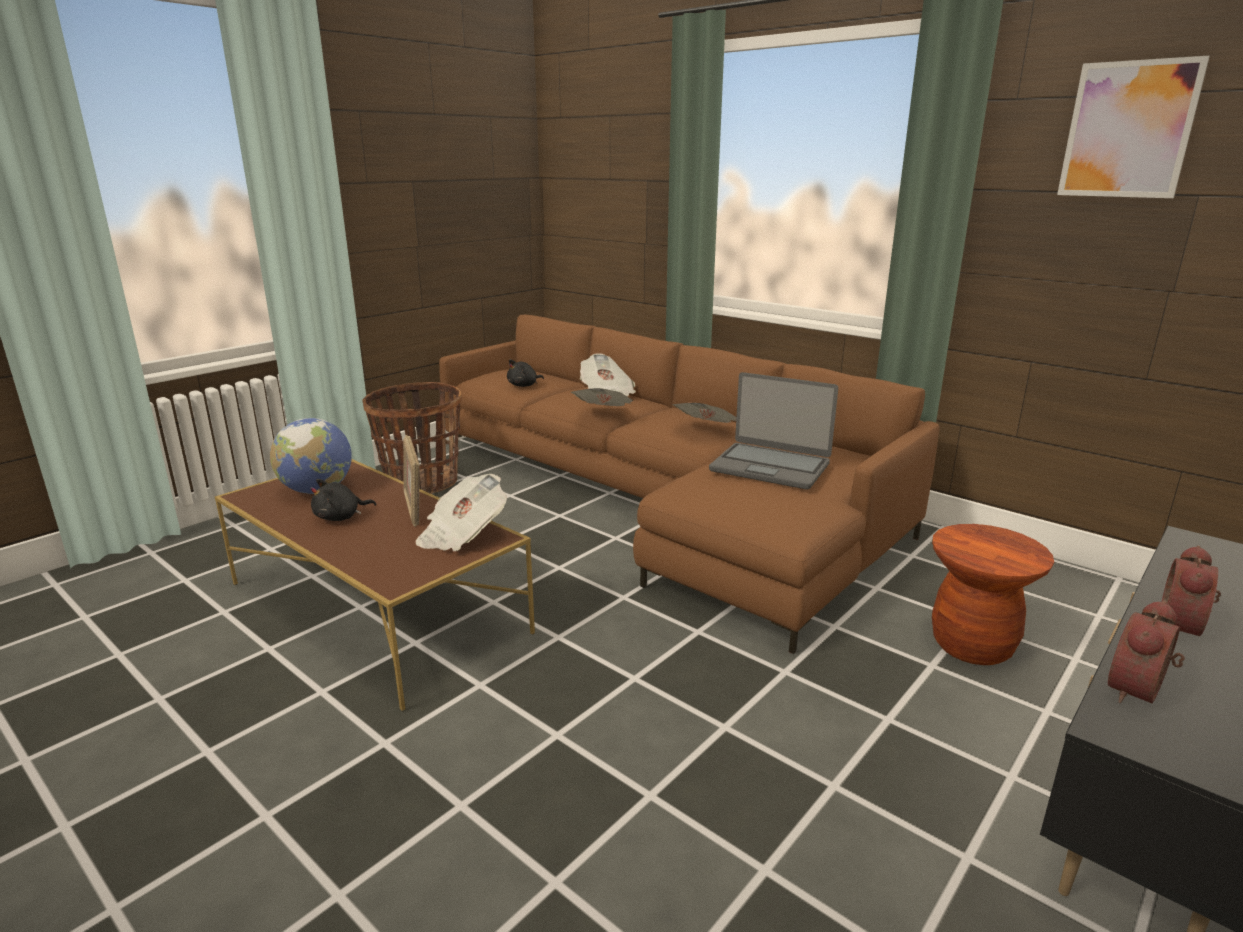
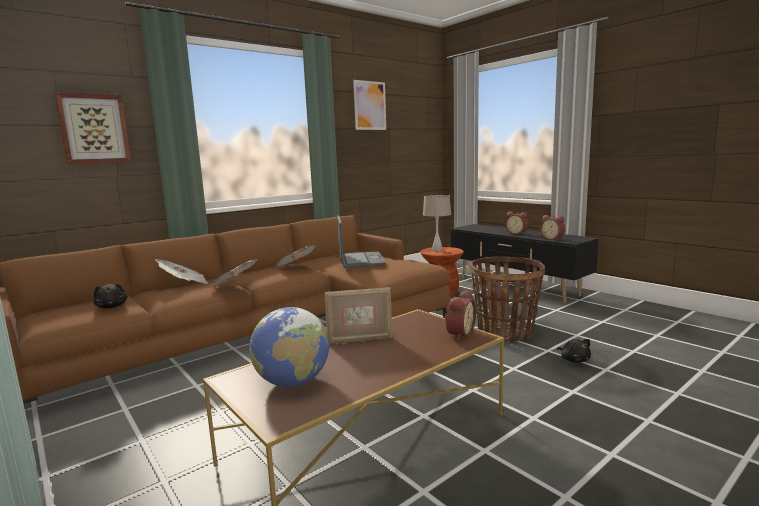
camera: 80 degrees left, 10 degrees down
black plush toy [310,479,377,521] -> black plush toy moved to [557,339,591,363]
basket [362,382,461,494] -> basket moved to [470,257,545,343]
newspaper [415,474,507,551] -> none
laptop [709,372,838,490] -> laptop turned 45 degrees counterclockwise [337,215,386,268]
none -> picture [55,92,131,164]
none -> beige table lamp [423,195,451,251]
none -> alarm clock [445,290,476,340]

